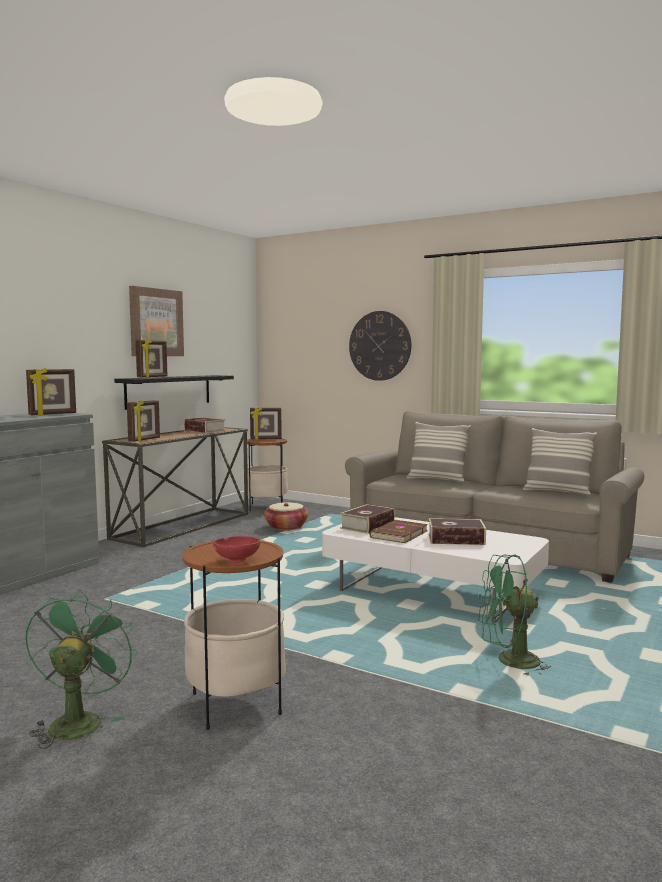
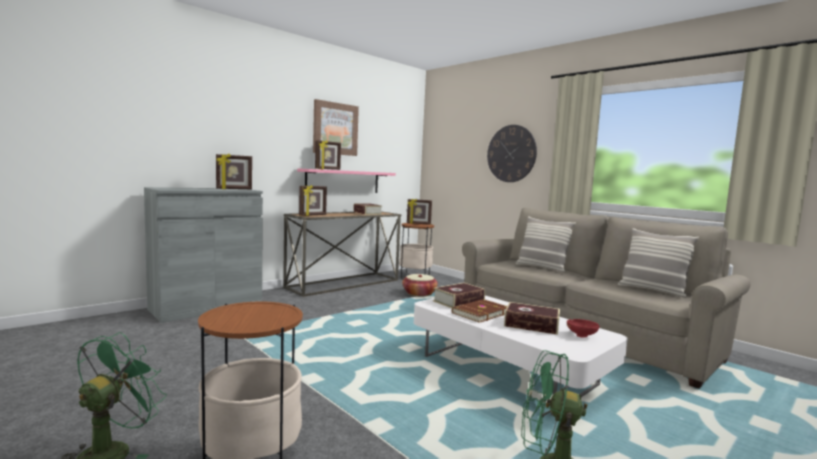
camera: 15 degrees right, 0 degrees up
black shelf [114,375,234,410] -> pink shelf [297,168,396,193]
red bowl [213,536,260,563] -> red bowl moved to [567,319,599,338]

